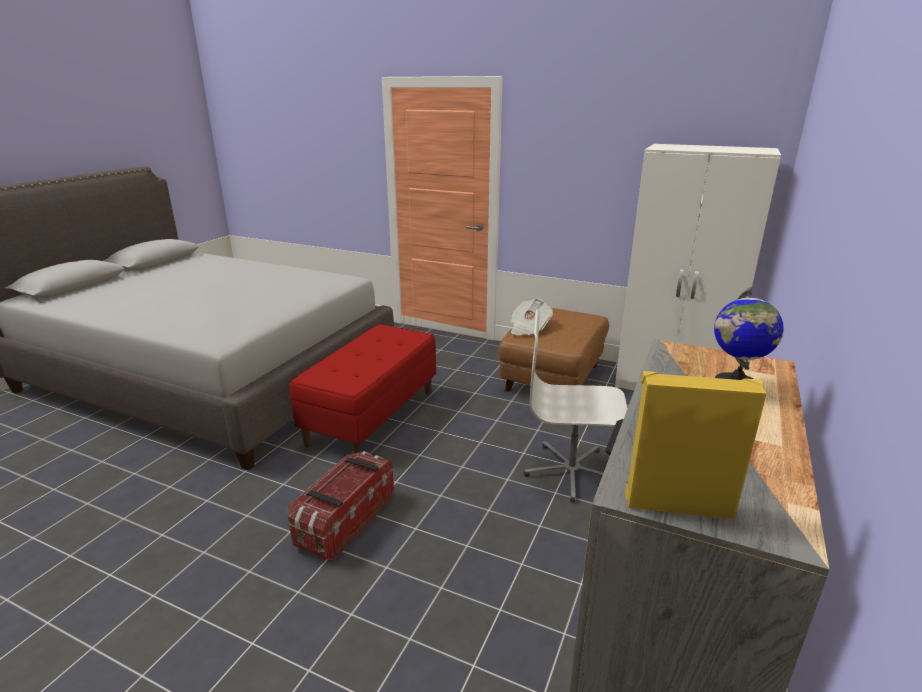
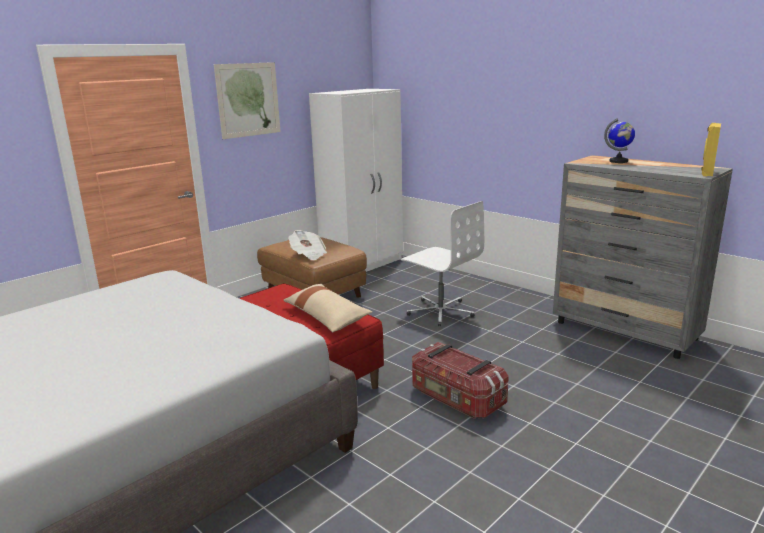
camera: 70 degrees left, 5 degrees down
white office chair [524,309,628,503] -> white office chair turned 75 degrees counterclockwise [401,201,484,326]
none -> picture [214,62,281,139]
none -> beige pillow [283,284,372,332]

